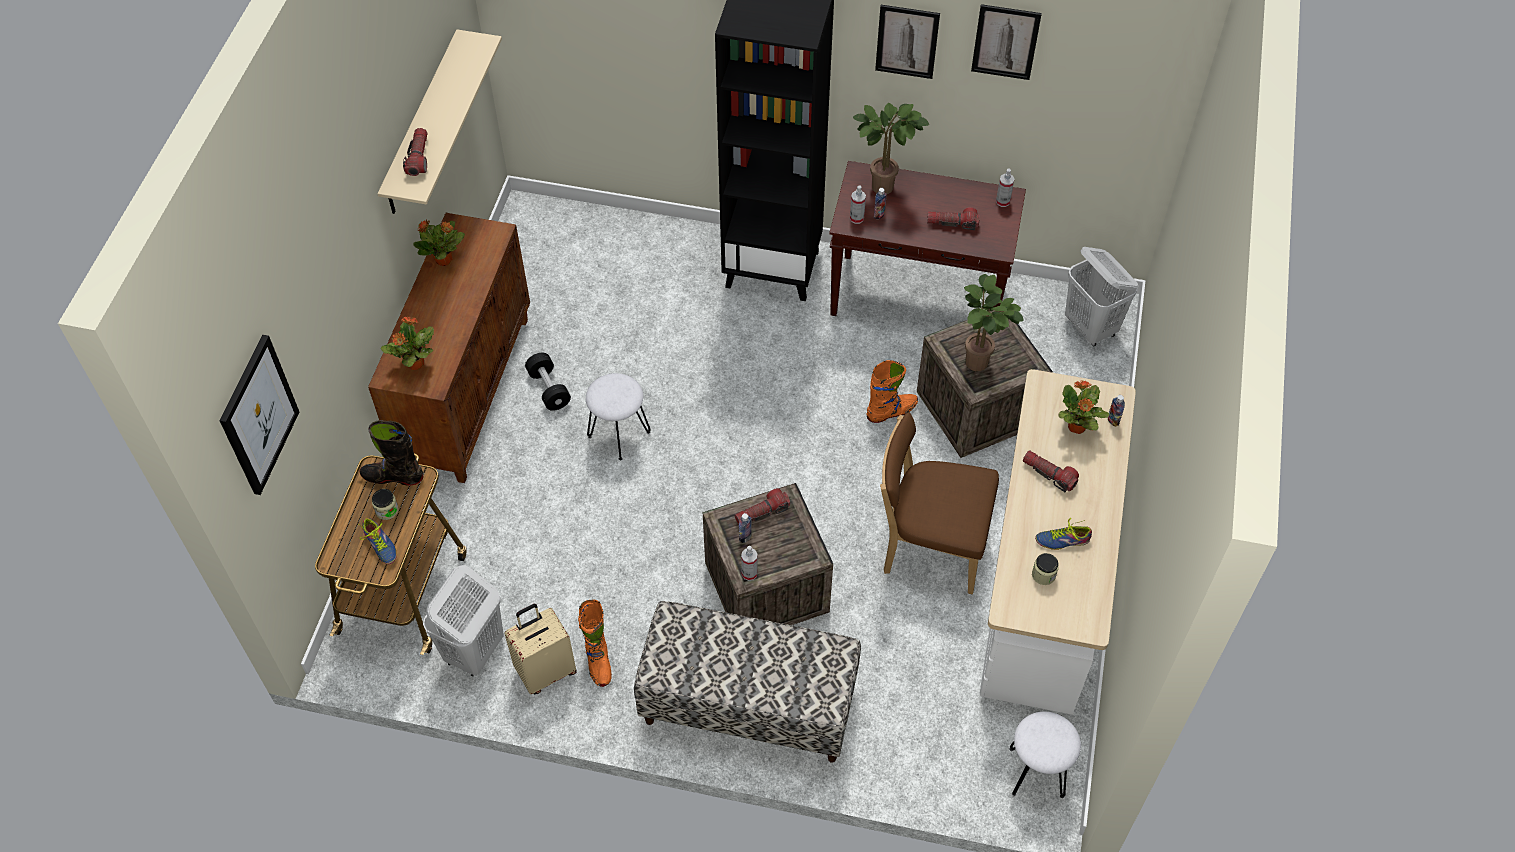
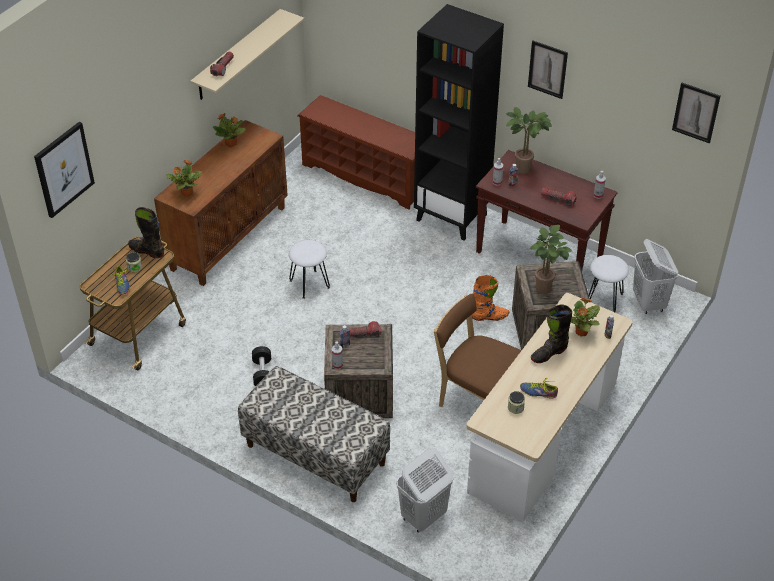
camera: 20 degrees right, 10 degrees down
white laundry basket [423,565,504,676] -> white laundry basket moved to [397,448,453,533]
beige suitcase [504,604,577,694] -> none
black dumbbell [525,353,571,411] -> black dumbbell moved to [252,346,271,387]
orange boot [578,600,612,687] -> none
picture [971,4,1042,80] -> picture moved to [672,83,720,144]
white stool [1009,712,1081,798] -> white stool moved to [589,255,629,313]
flashlight [1023,450,1079,492] -> black boot [531,304,572,363]
none -> brown shoe rack [297,95,415,209]

